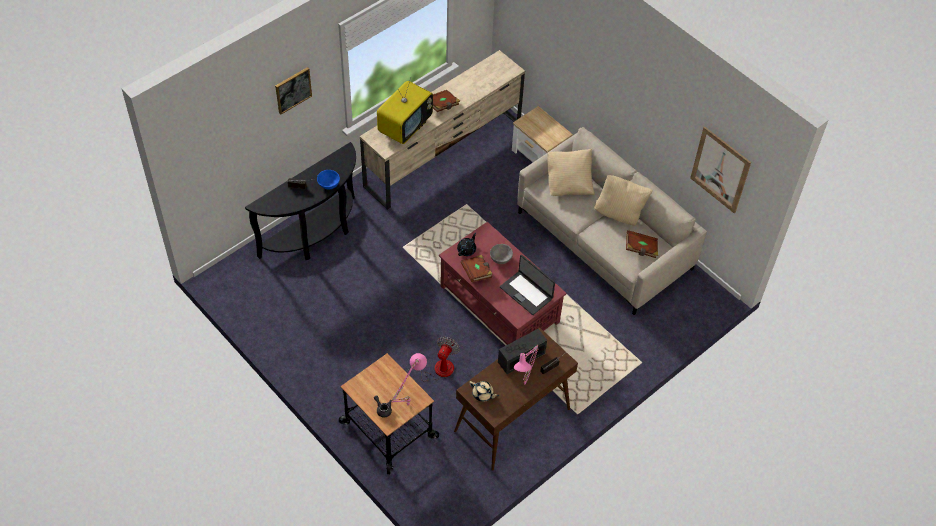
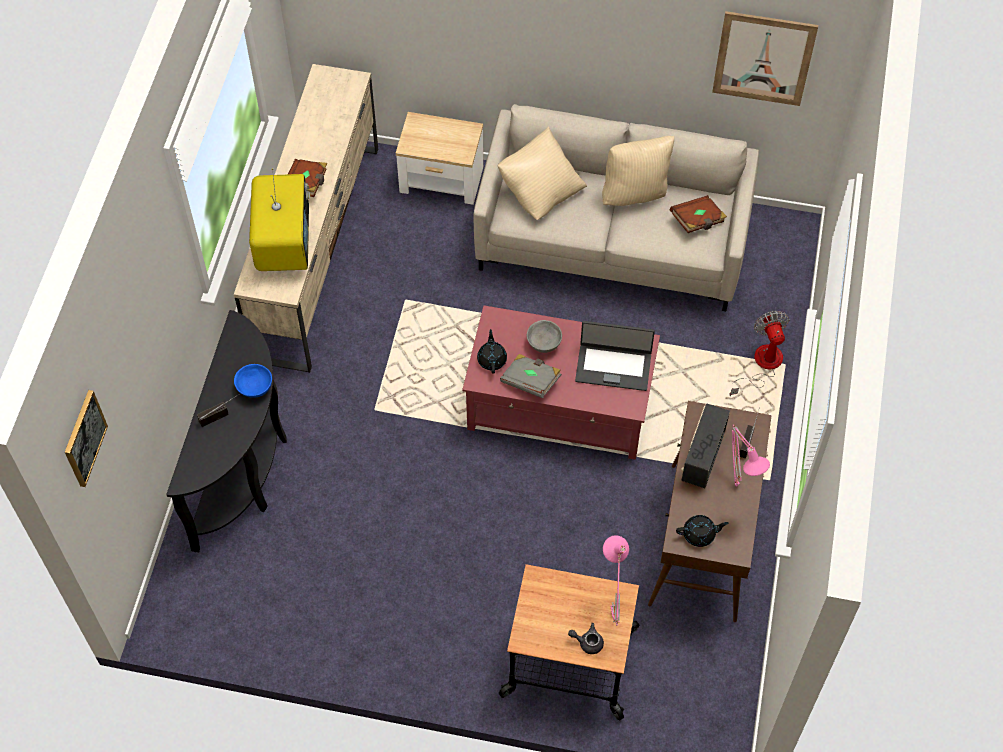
camera: 35 degrees left, 5 degrees up
picture [275,67,312,115] -> picture moved to [65,390,108,487]
fan [405,337,460,382] -> fan moved to [730,311,789,396]
brown book [461,255,492,282] -> grey book [500,354,562,398]
beige teapot [469,381,499,402] -> black teapot [676,515,729,547]

